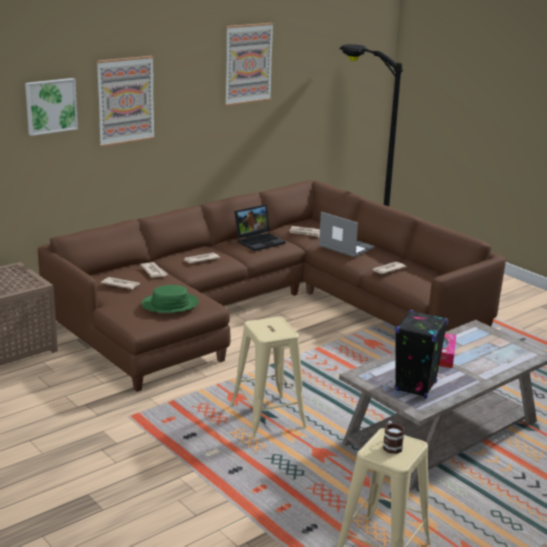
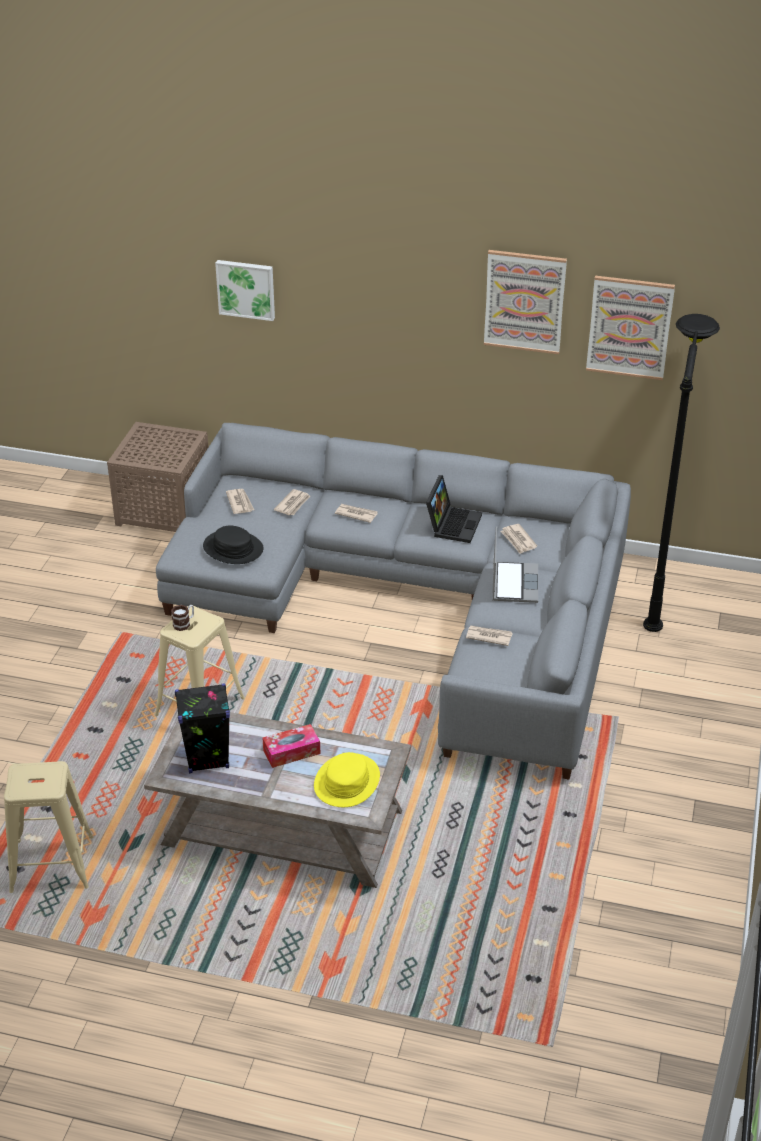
camera: 55 degrees right, 15 degrees up
brown sofa [38,180,506,392] -> grey sofa [156,423,631,779]
picture [96,56,155,147] -> picture moved to [586,276,675,380]
green hat [141,285,199,313] -> black hat [203,526,264,564]
laptop [234,205,286,251] -> laptop turned 90 degrees counterclockwise [426,475,482,543]
mug [383,421,405,454] -> mug moved to [171,605,194,631]
none -> yellow hat [314,752,380,807]

